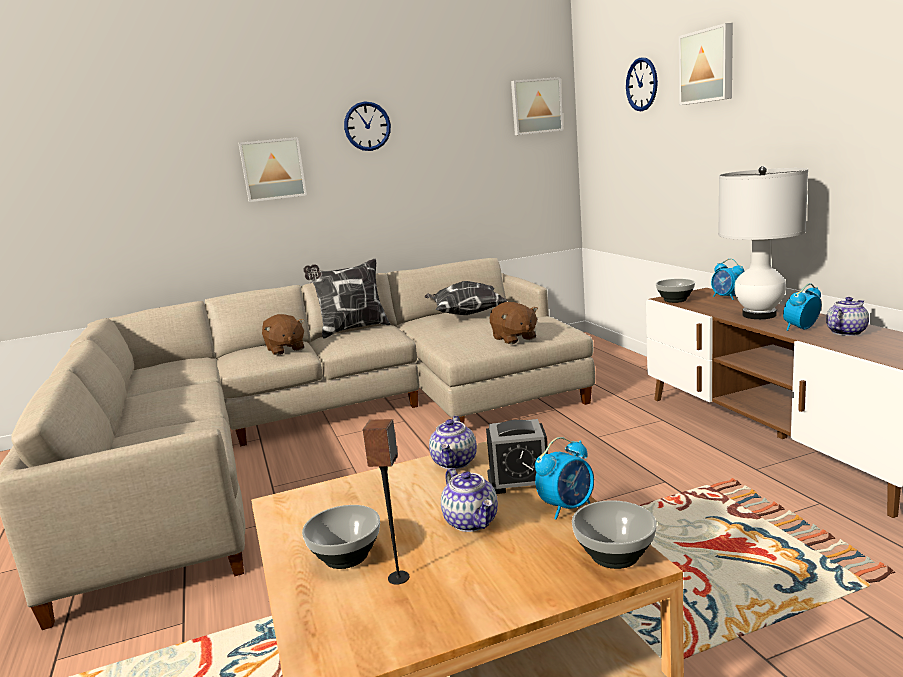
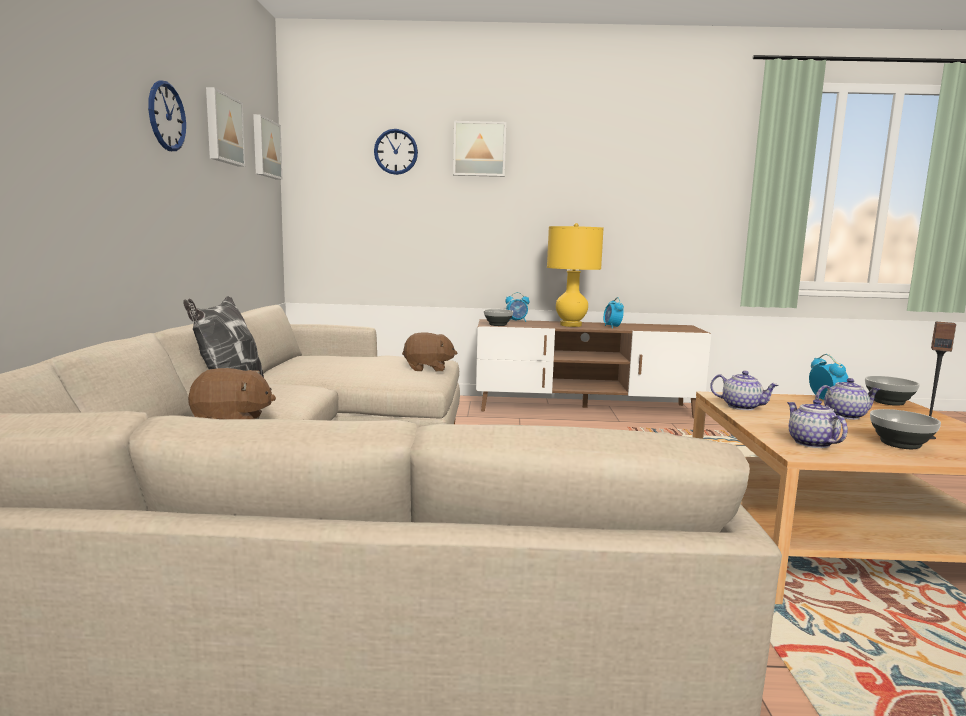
camera: 70 degrees left, 5 degrees down
picture [238,137,307,202] -> picture moved to [206,87,245,167]
pillow [424,281,508,315] -> none
alarm clock [486,419,548,494] -> none
white table lamp [718,166,808,319] -> yellow table lamp [547,223,604,327]
teapot [826,297,869,336] -> teapot moved to [787,399,848,448]

